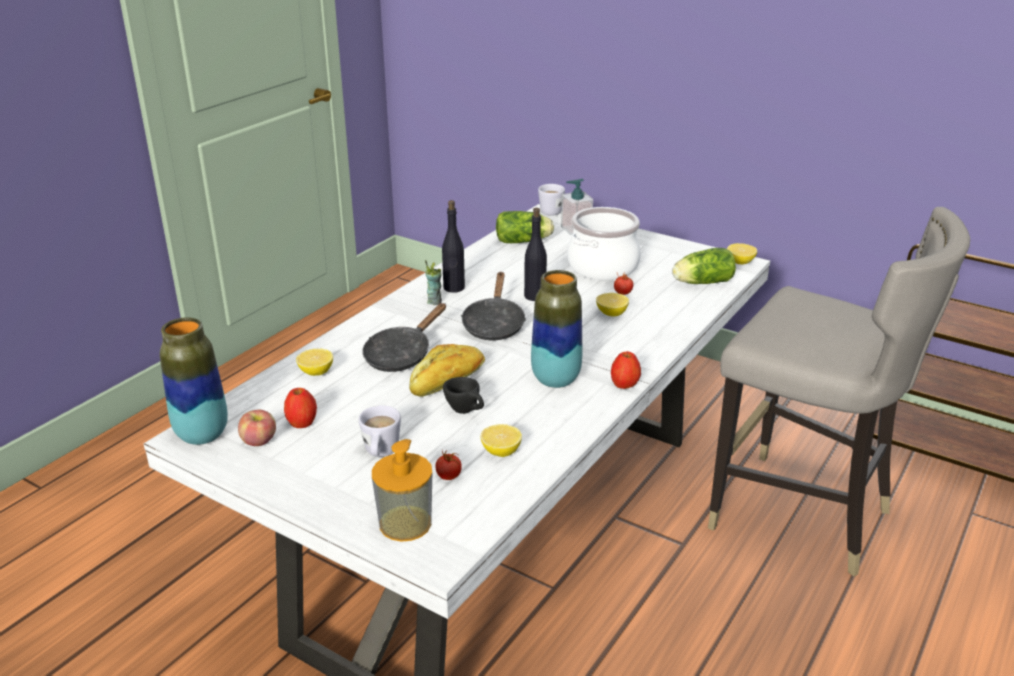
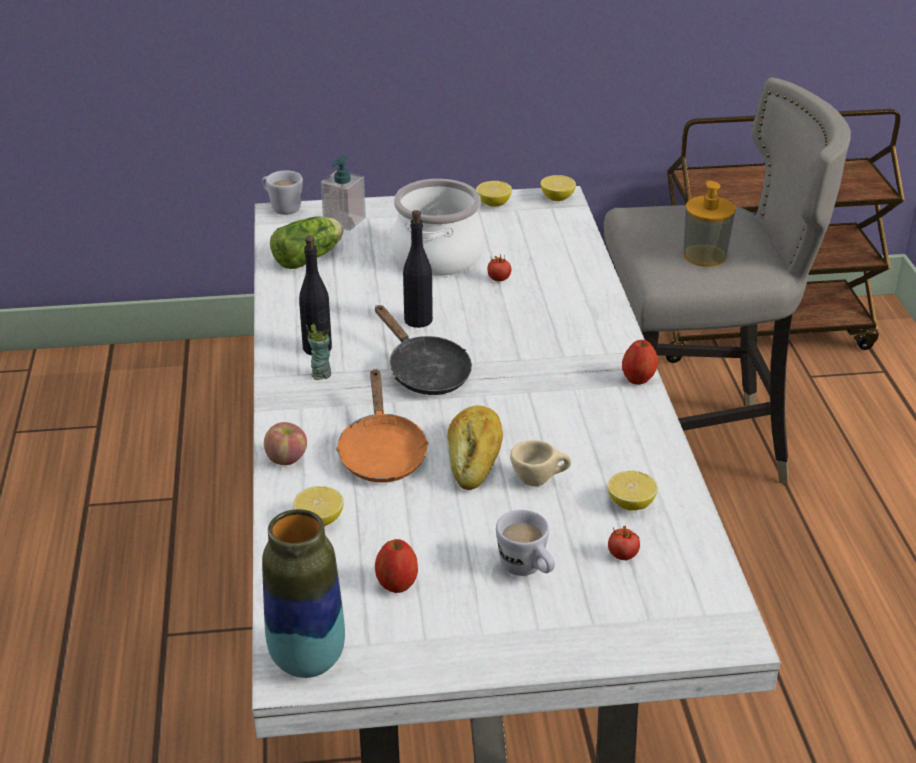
camera: 40 degrees left, 5 degrees up
apple [238,410,276,446] -> apple moved to [264,422,307,465]
black frying pan [362,303,446,372] -> orange frying pan [336,369,429,482]
soap dispenser [372,439,432,542] -> soap dispenser moved to [683,180,736,267]
black cup [443,377,484,414] -> beige cup [510,440,571,486]
vase [531,270,582,388] -> none
lemon [596,293,629,317] -> lemon moved to [476,181,512,207]
lettuce [672,248,736,284] -> none

